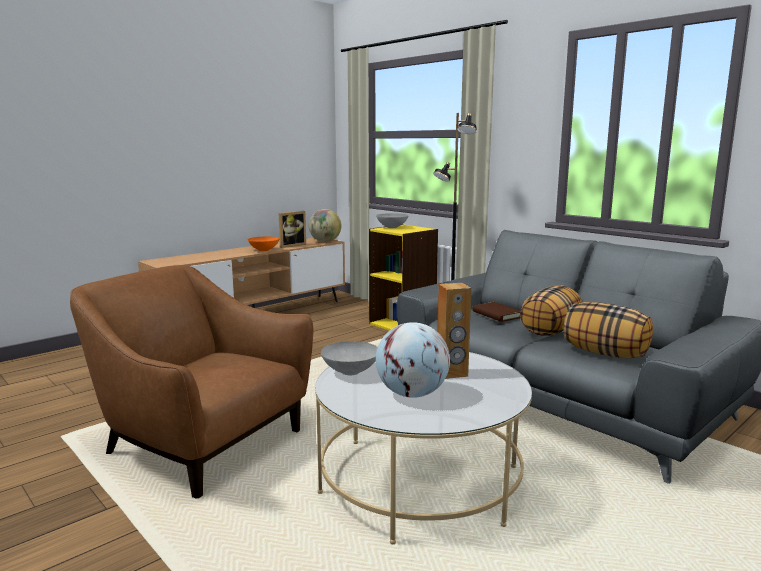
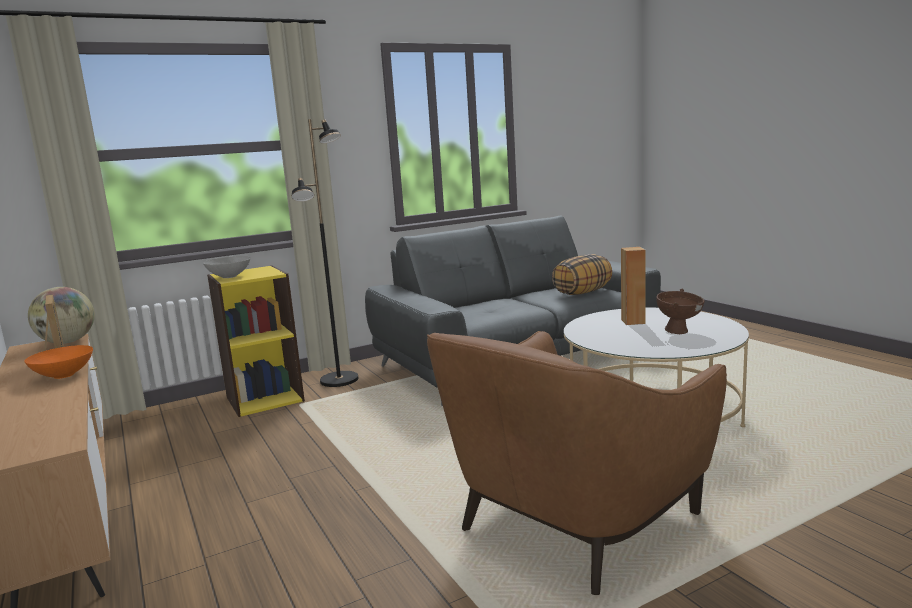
camera: 75 degrees left, 0 degrees up
grey bowl [321,341,378,375] -> none
globe [376,322,450,398] -> brown bowl [656,289,705,334]
brown book [473,302,521,322] -> none
pillow [520,285,582,336] -> none

